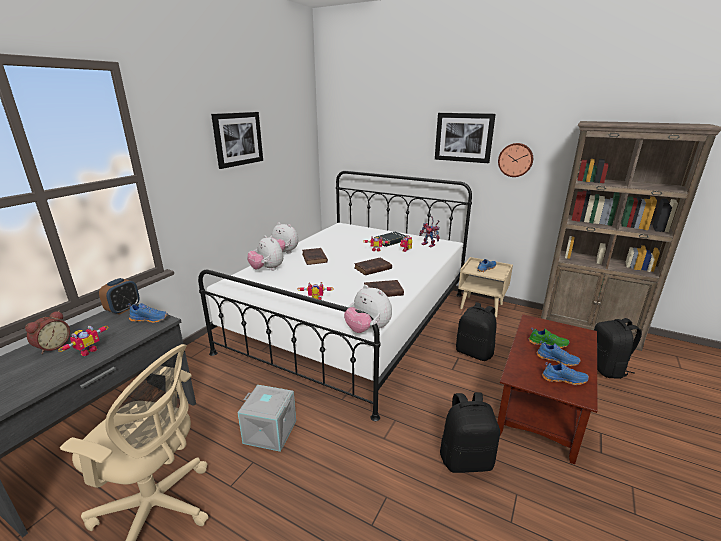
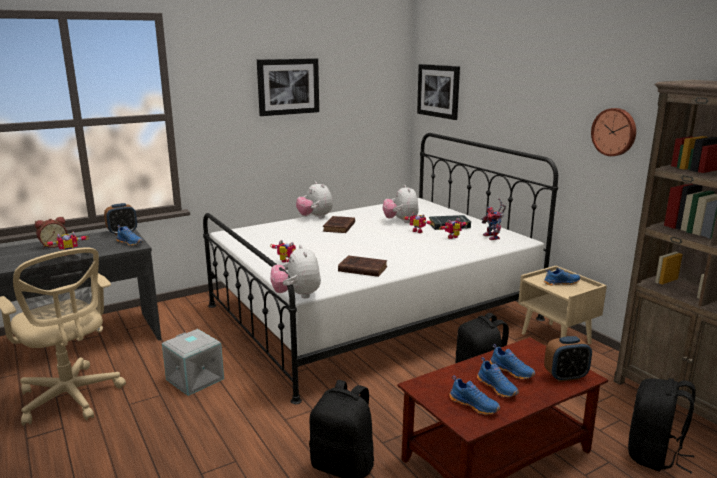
camera: 30 degrees right, 5 degrees down
plush toy [247,235,283,270] -> plush toy moved to [383,185,419,223]
brown book [354,258,392,275] -> none
picture [435,113,496,163] -> picture moved to [417,64,460,120]
green shoe [528,328,569,348] -> blue shoe [490,344,535,379]
none -> alarm clock [544,336,592,382]

